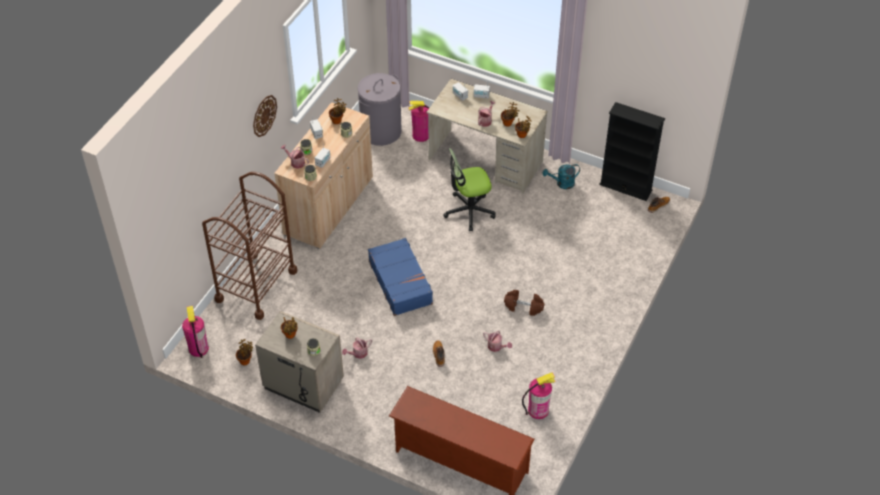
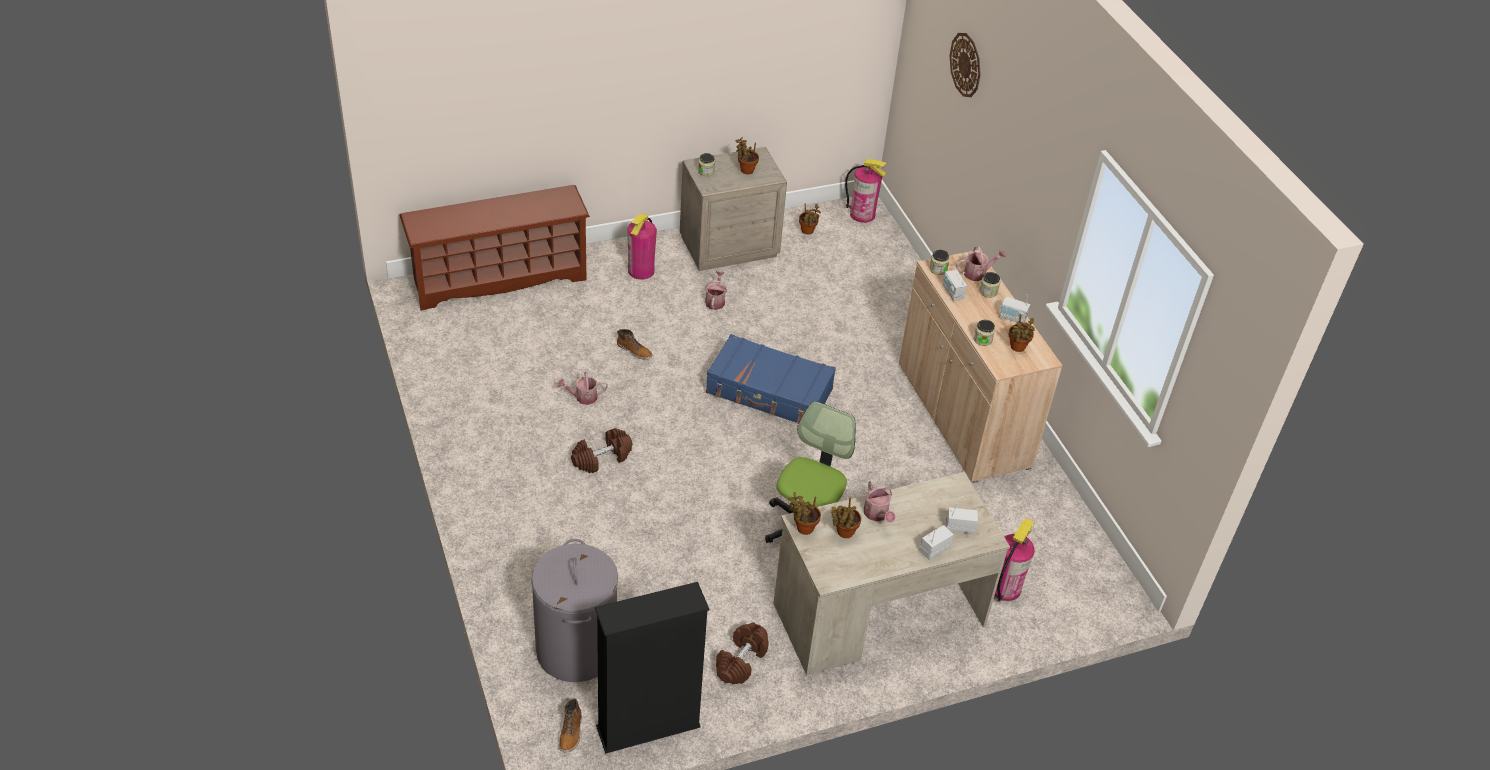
camera: 130 degrees right, 5 degrees down
brown cart [202,172,297,320] -> none
wall clock [253,95,277,137] -> wall clock moved to [950,33,981,97]
grey laundry basket [358,73,402,146] -> grey laundry basket moved to [531,539,618,682]
fire extinguisher [522,372,555,419] -> fire extinguisher moved to [627,213,657,279]
turquoise watering can [543,164,580,189] -> brown dumbbell [716,622,769,685]

